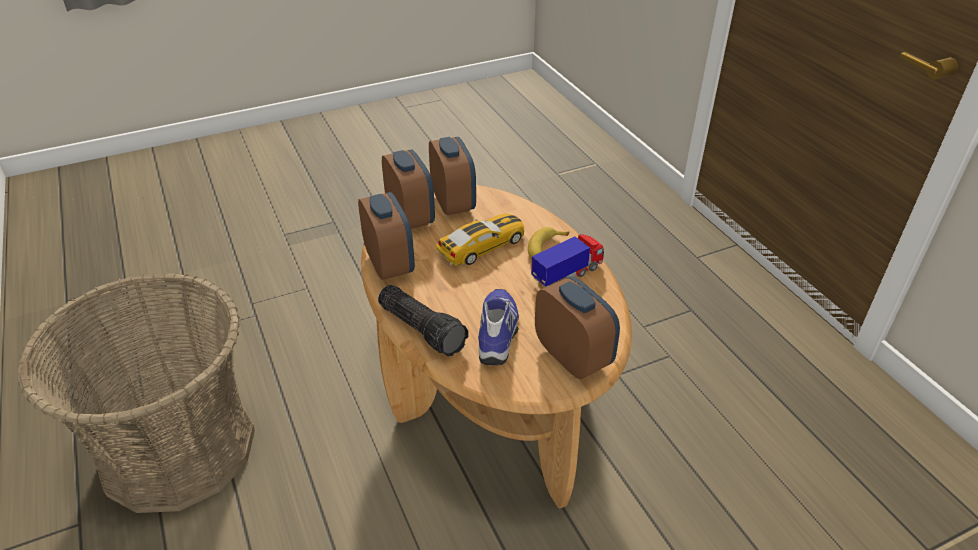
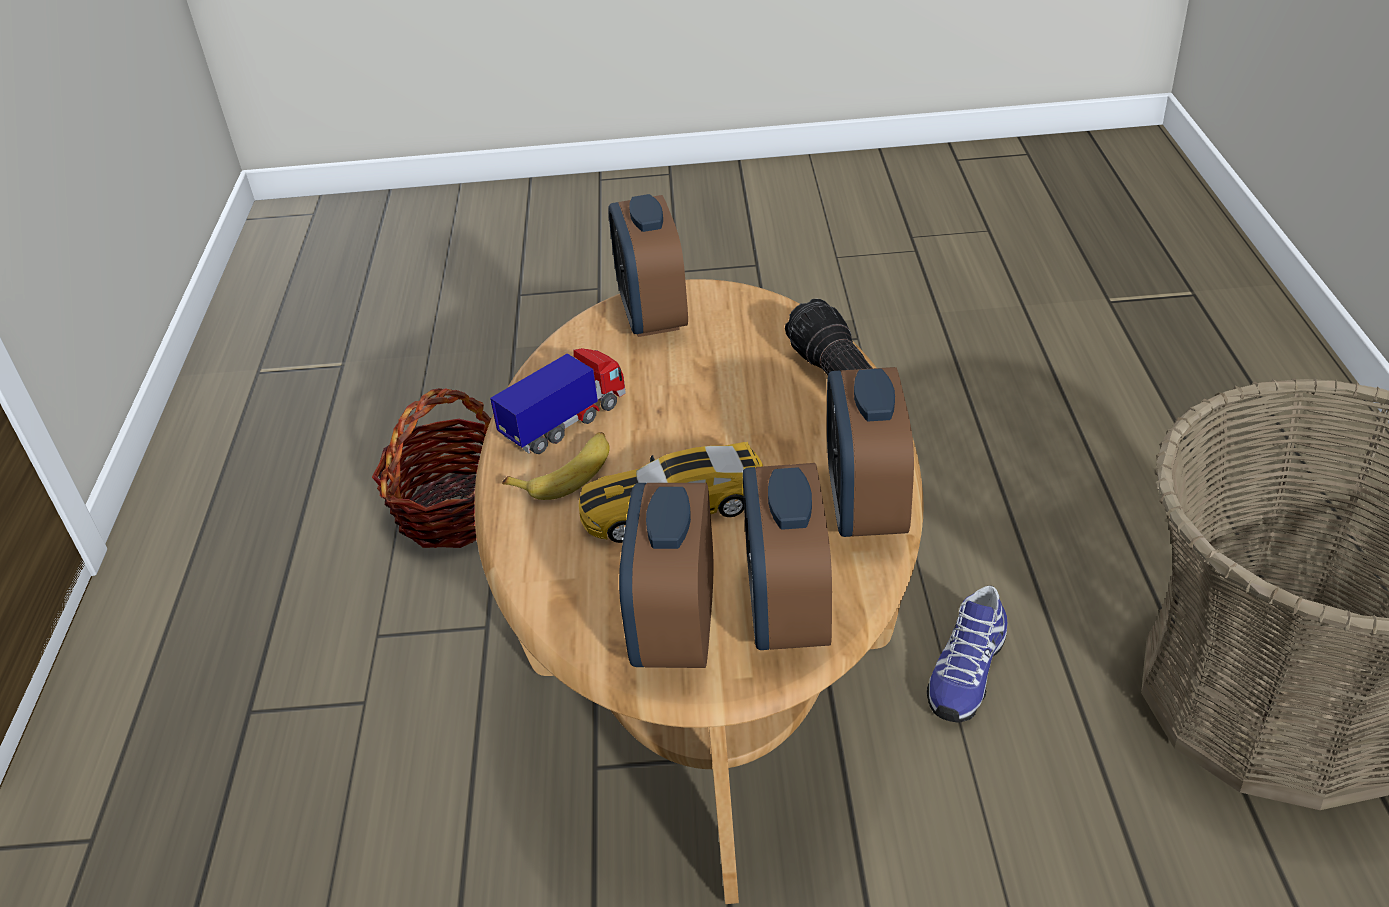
camera: 155 degrees left, 0 degrees up
shoe [478,289,519,366] -> shoe moved to [927,585,1007,723]
toy truck [531,234,604,288] -> toy truck turned 150 degrees clockwise [490,348,626,454]
none -> basket [372,388,491,548]

